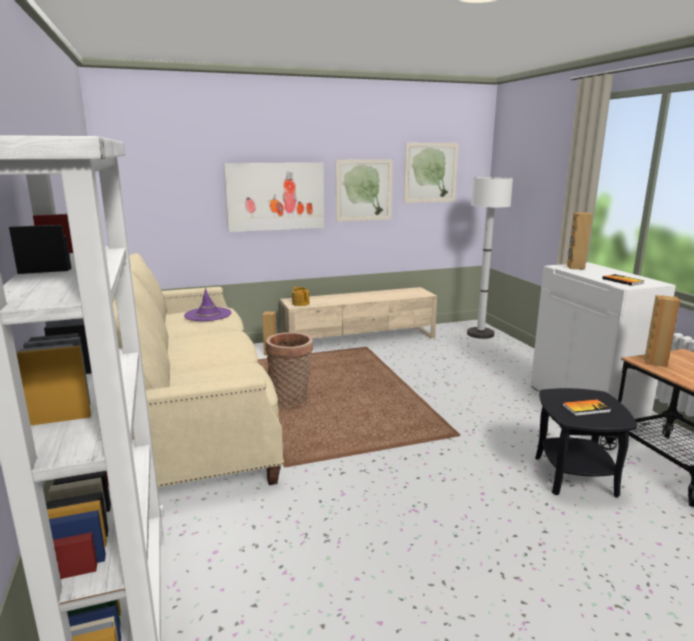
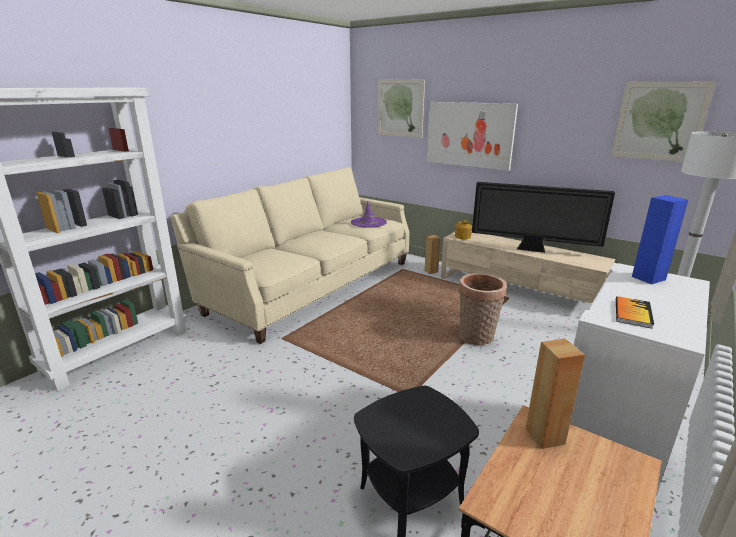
camera: 55 degrees right, 5 degrees up
basket [266,332,313,407] -> basket moved to [459,273,507,345]
picture [336,159,393,222] -> picture moved to [378,79,425,138]
book [562,399,611,416] -> none
brown speaker [567,212,592,269] -> blue speaker [632,195,688,284]
none -> television [472,182,615,253]

